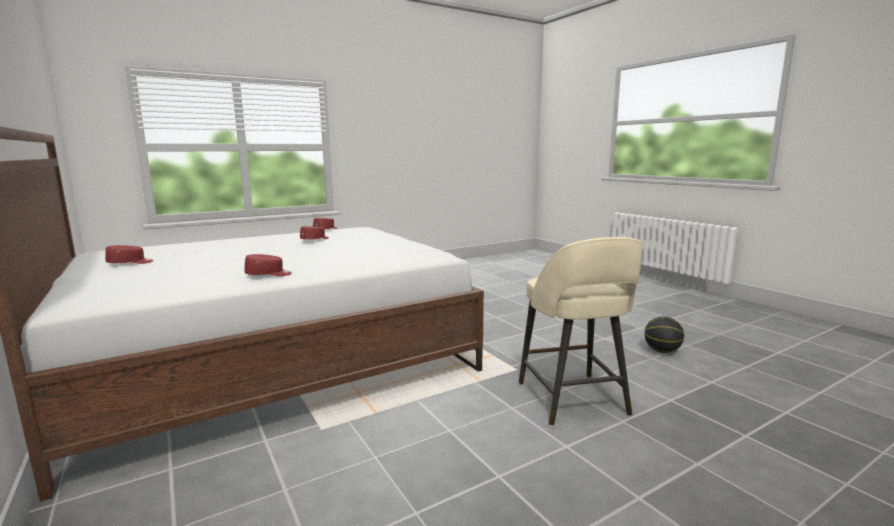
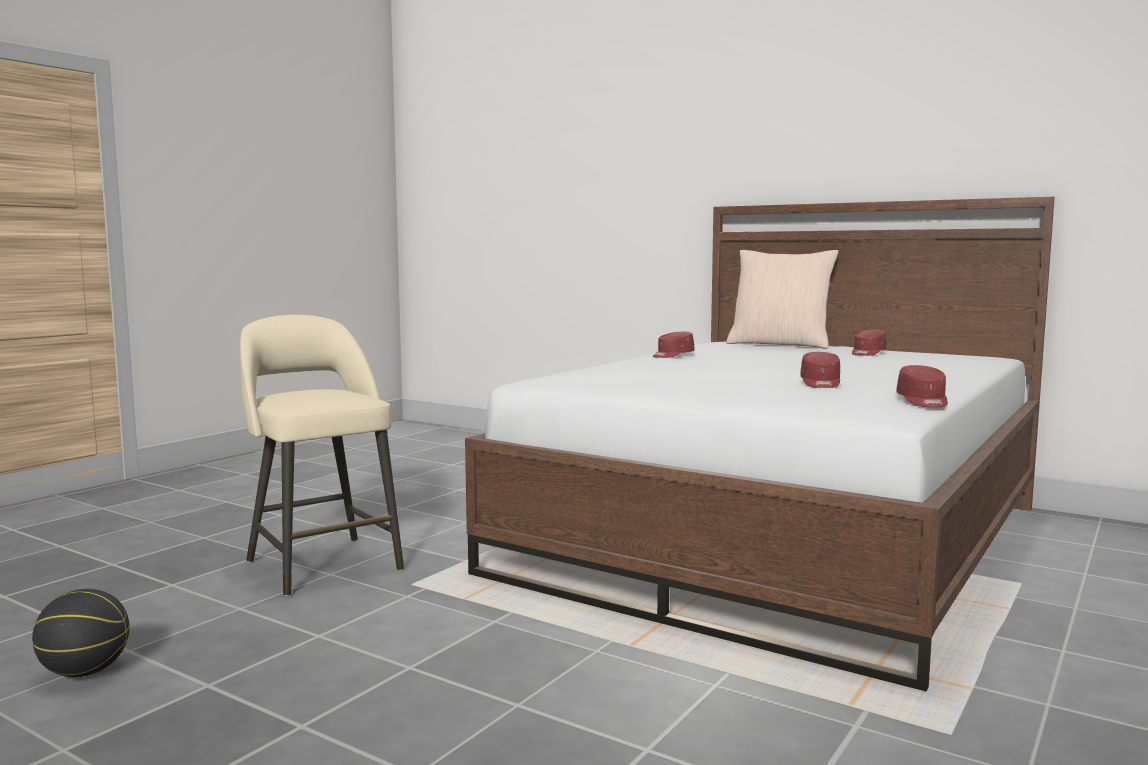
camera: 155 degrees right, 5 degrees down
none -> beige pillow [726,250,838,349]

